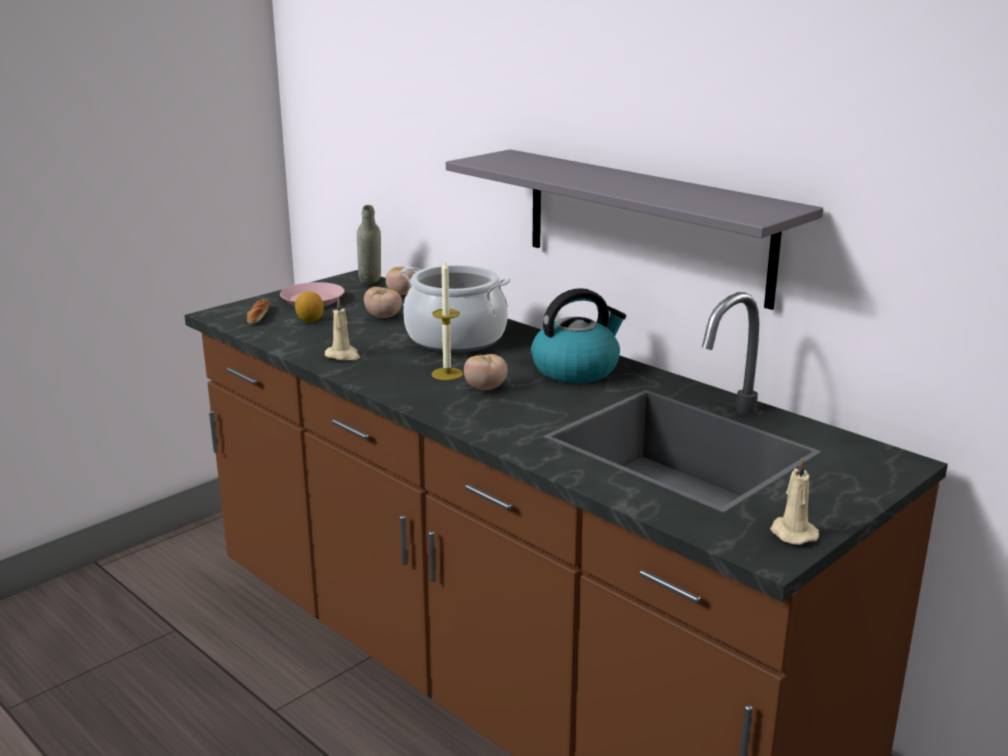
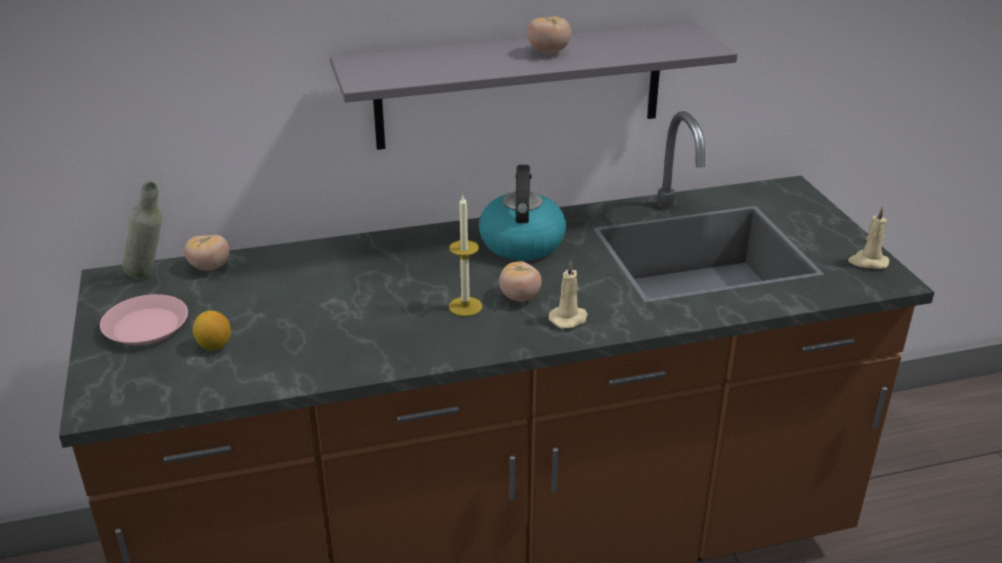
camera: 60 degrees left, 10 degrees up
bread [247,299,270,324] -> none
beige candle [325,298,360,360] -> beige candle moved to [549,261,588,329]
tomato [364,287,402,318] -> tomato moved to [527,16,571,53]
cooking pot [401,264,511,353] -> none

